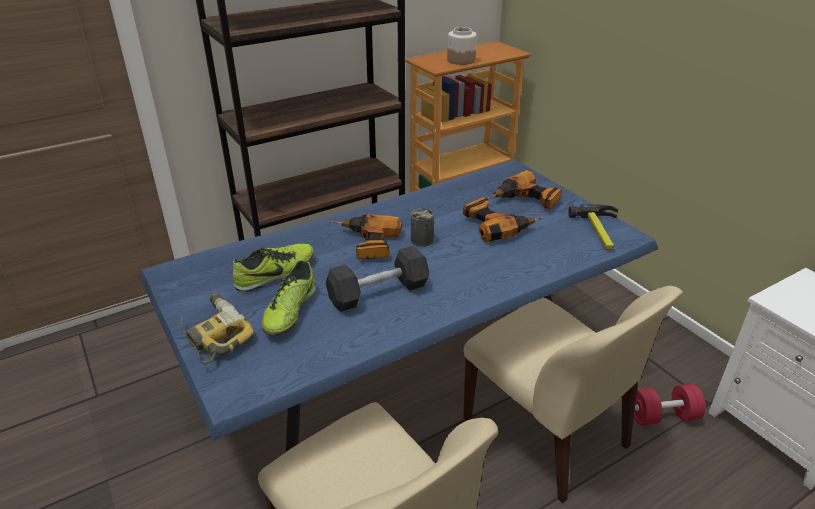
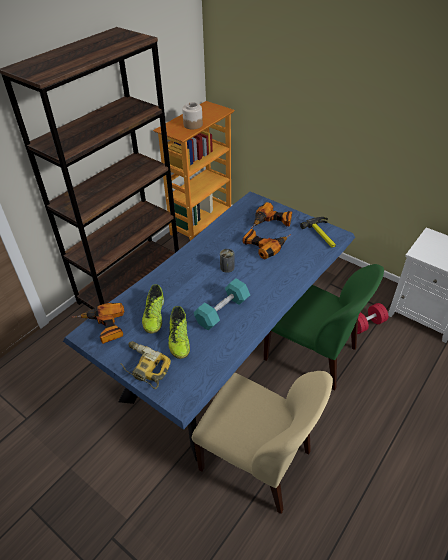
camera: 20 degrees left, 10 degrees up
shoe [233,244,314,292] -> shoe turned 150 degrees clockwise [142,284,164,333]
black dumbbell [325,246,429,312] -> turquoise dumbbell [194,278,250,330]
power drill [330,214,402,259] -> power drill moved to [72,303,124,344]
beige chair [463,286,683,503] -> green chair [264,264,384,391]

